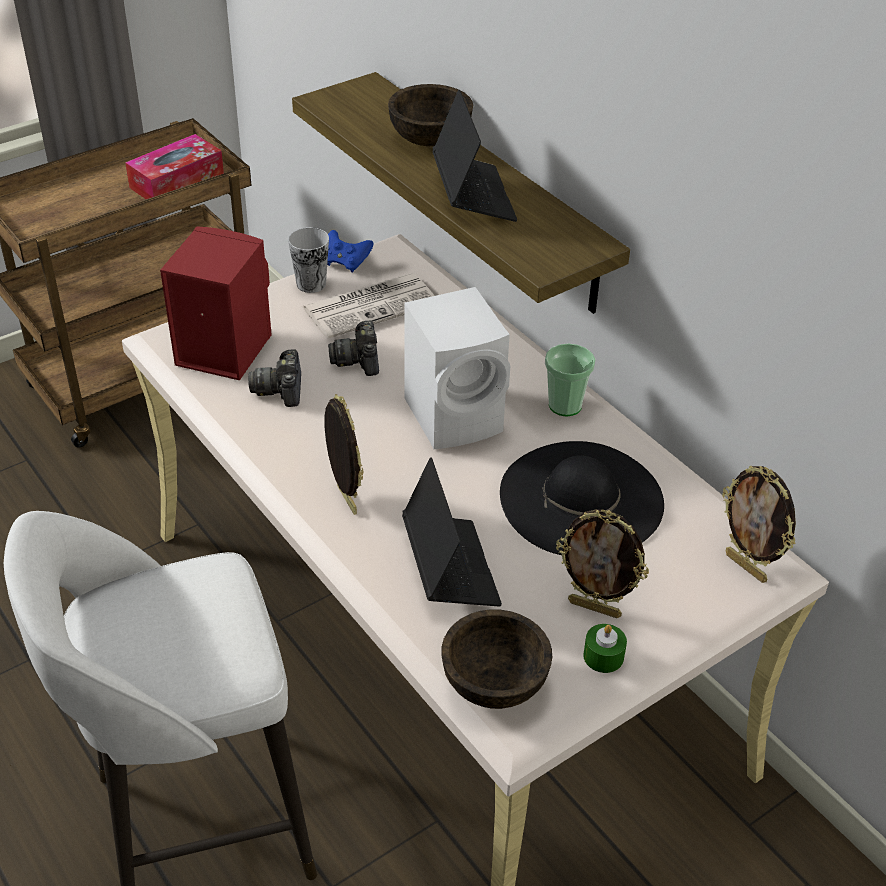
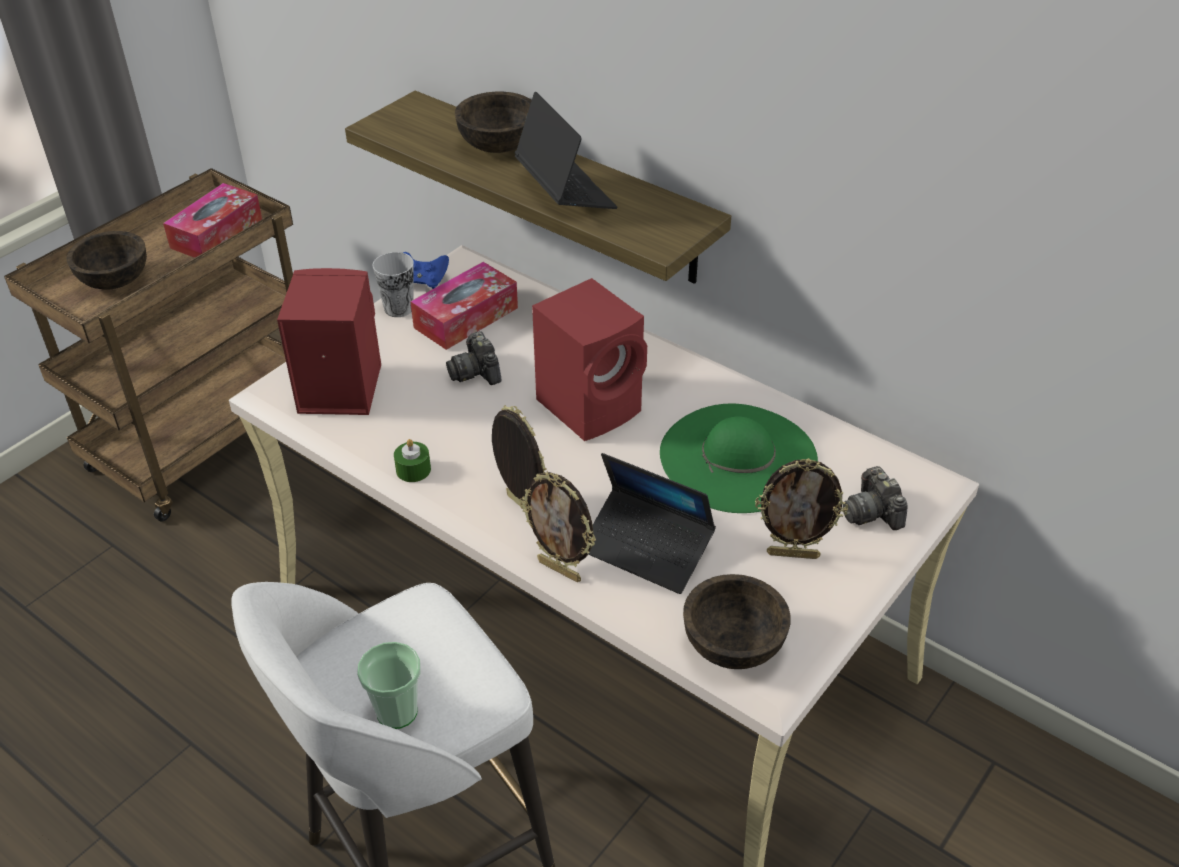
camera: 15 degrees left, 0 degrees up
camera [248,350,301,407] -> camera moved to [843,466,908,530]
newspaper [302,273,435,339] -> tissue box [410,262,518,350]
laptop [402,457,502,606] -> laptop turned 150 degrees clockwise [588,453,716,594]
white speaker [404,287,510,449] -> red speaker [532,278,647,441]
black hat [500,441,664,555] -> green hat [660,404,818,513]
cup [545,343,596,417] -> cup moved to [357,642,421,729]
green candle [583,624,627,673] -> green candle moved to [394,439,431,482]
picture frame [722,466,796,583] -> picture frame moved to [519,472,596,582]
none -> brown bowl [66,231,147,290]

